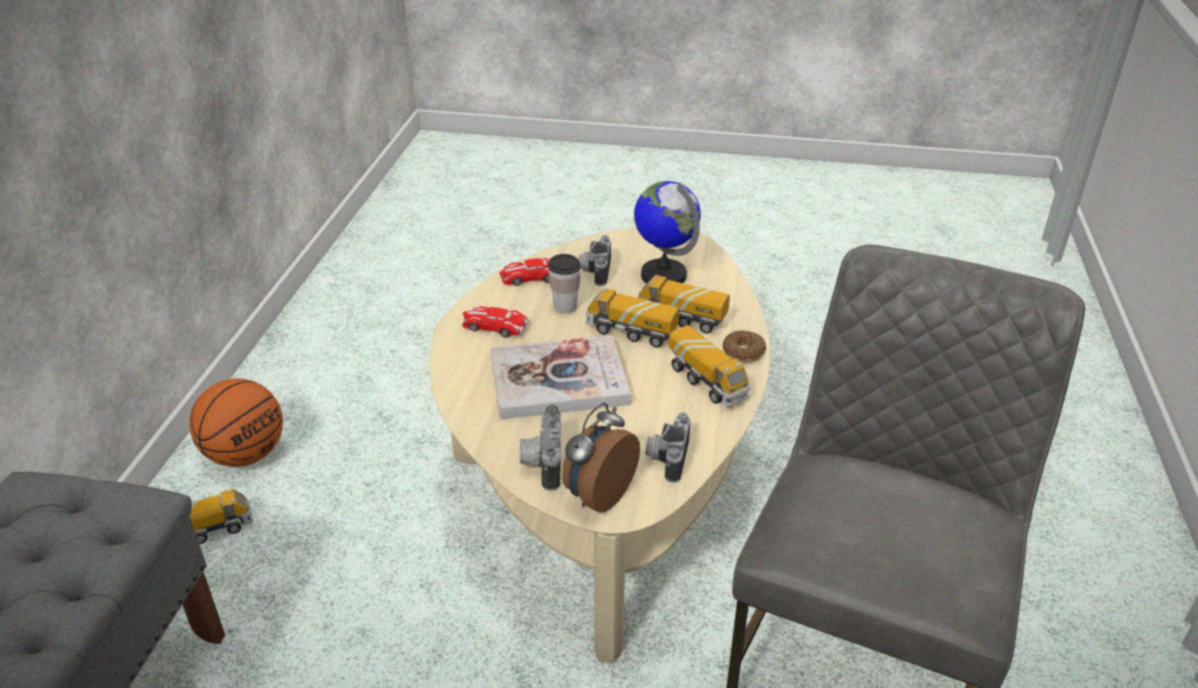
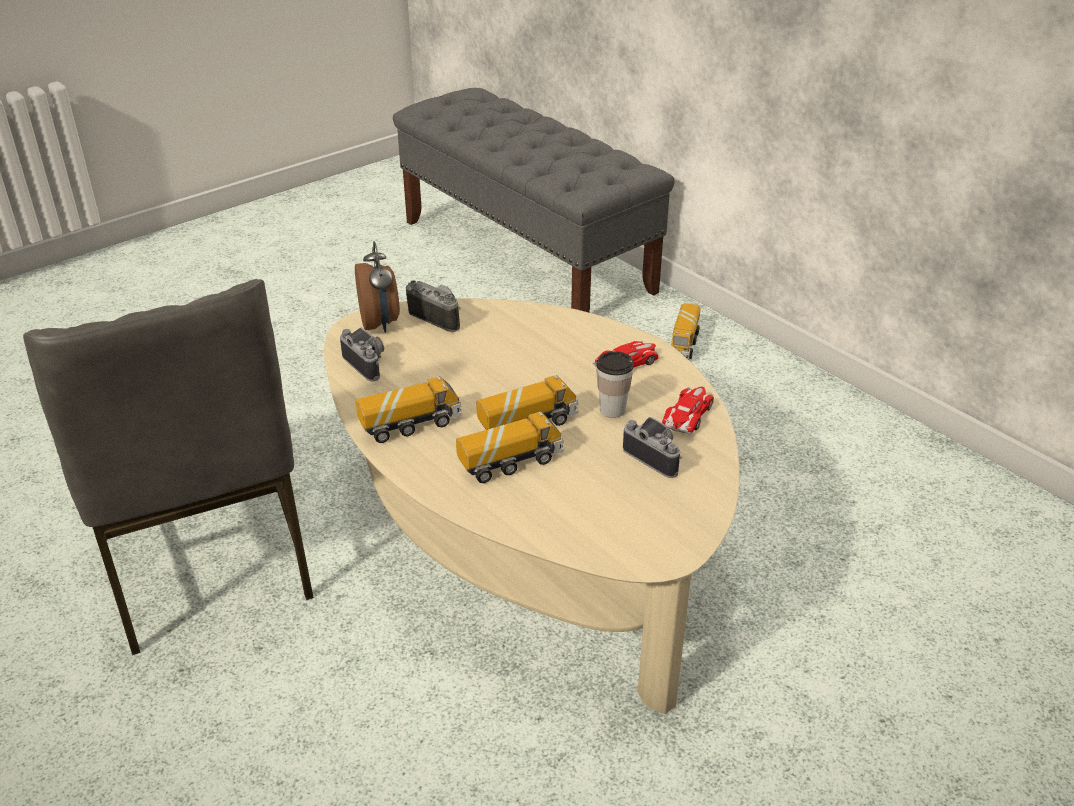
camera: 130 degrees right, 0 degrees up
basketball [189,379,283,467] -> none
book [490,335,631,419] -> none
globe [634,181,701,284] -> none
toy truck [669,325,751,407] -> toy truck turned 150 degrees clockwise [356,376,462,443]
donut [723,331,766,362] -> none

